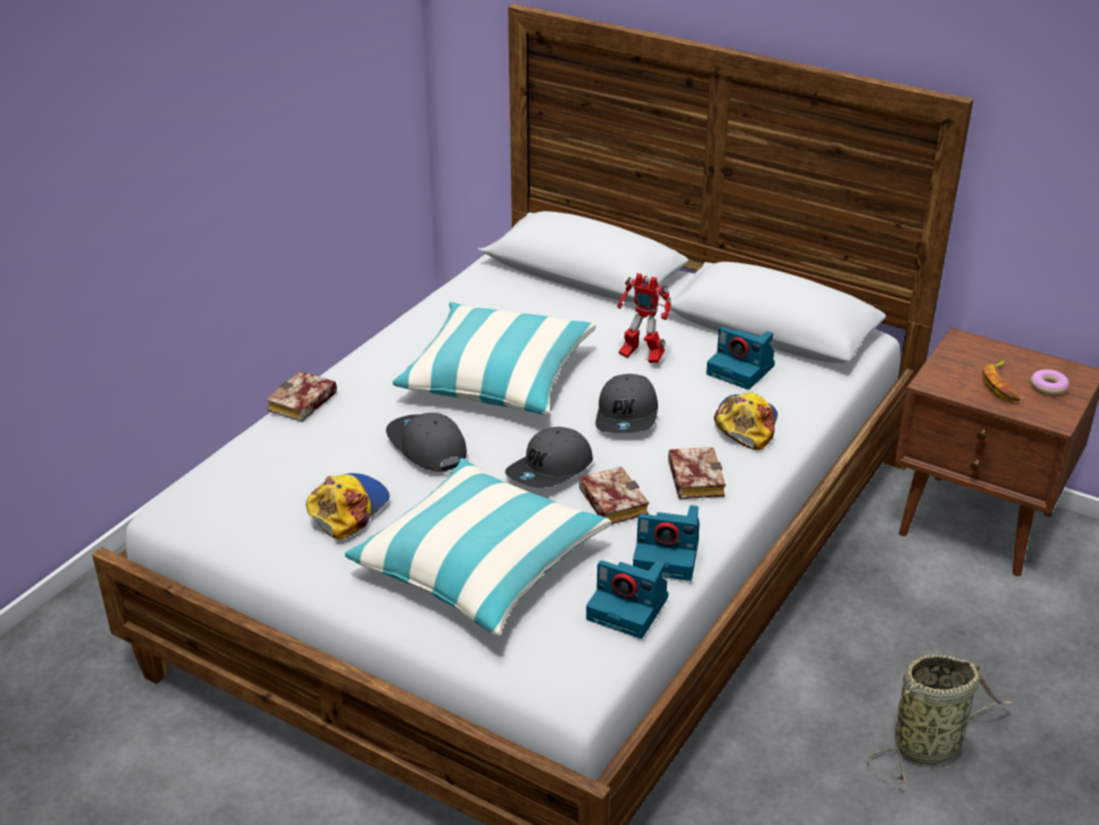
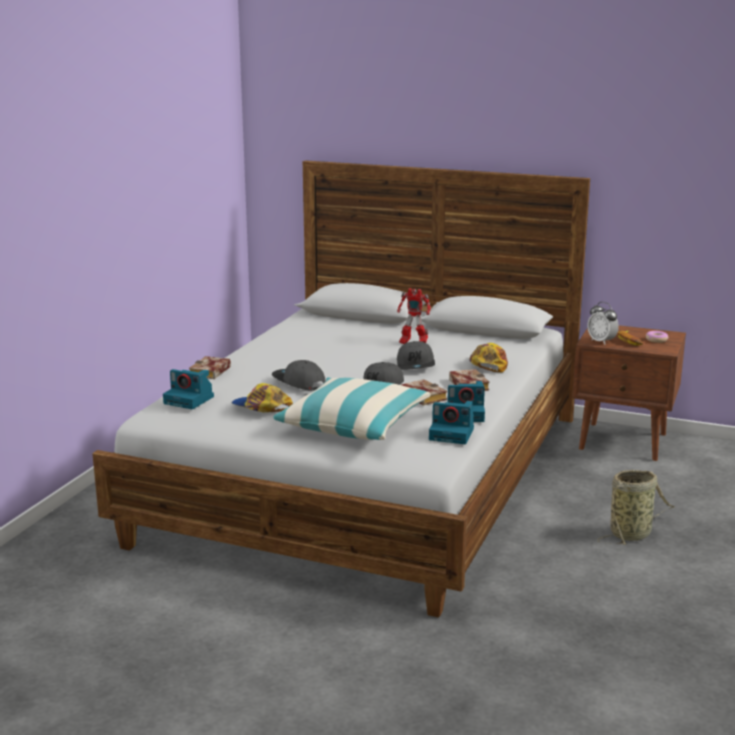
camera: 10 degrees left, 15 degrees down
cap [306,473,390,539] -> cap turned 75 degrees counterclockwise [232,383,293,412]
pillow [393,302,596,415] -> none
camera [706,327,775,390] -> camera moved to [163,369,214,409]
none -> alarm clock [587,302,619,345]

